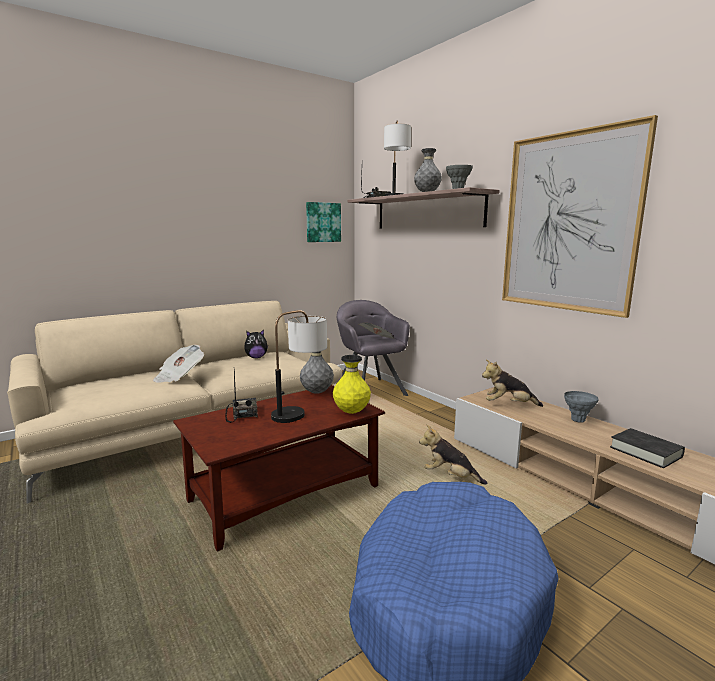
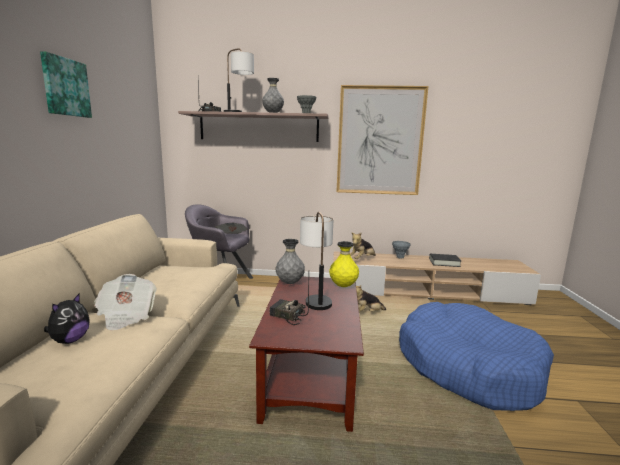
camera: 50 degrees left, 0 degrees up
plush toy [244,330,268,358] -> plush toy moved to [44,293,90,344]
picture [306,202,341,242] -> picture moved to [40,51,92,118]

